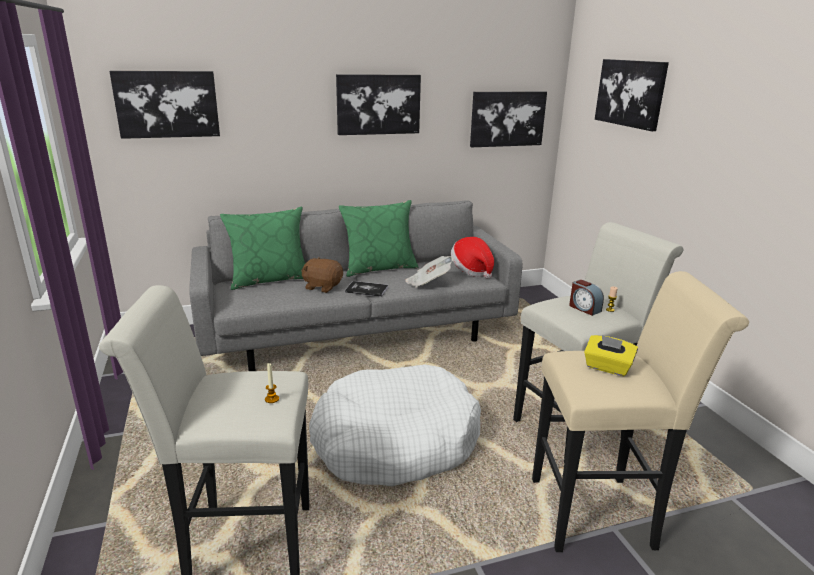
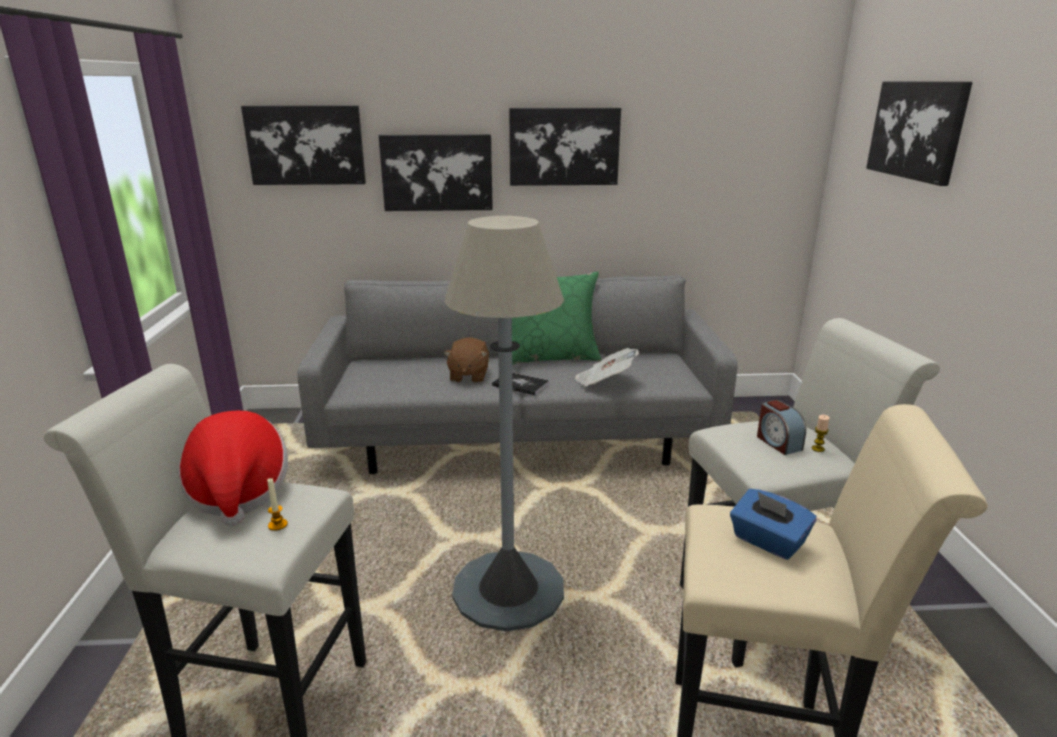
camera: 15 degrees right, 0 degrees up
green pillow [220,207,306,290] -> none
brown plush toy [301,257,343,293] -> brown plush toy turned 120 degrees counterclockwise [444,337,489,383]
white dog bed [309,364,481,486] -> grey floor lamp [445,216,564,631]
hat [451,237,494,278] -> hat moved to [179,410,288,526]
picture [470,91,547,147] -> picture moved to [379,134,493,211]
yellow tissue box [584,335,638,377] -> blue tissue box [730,489,817,560]

